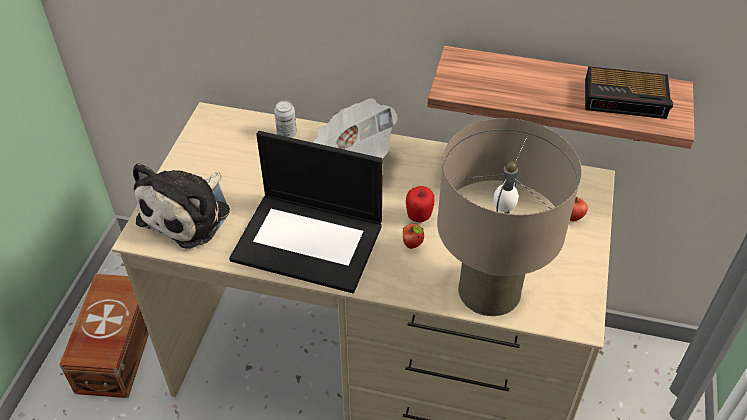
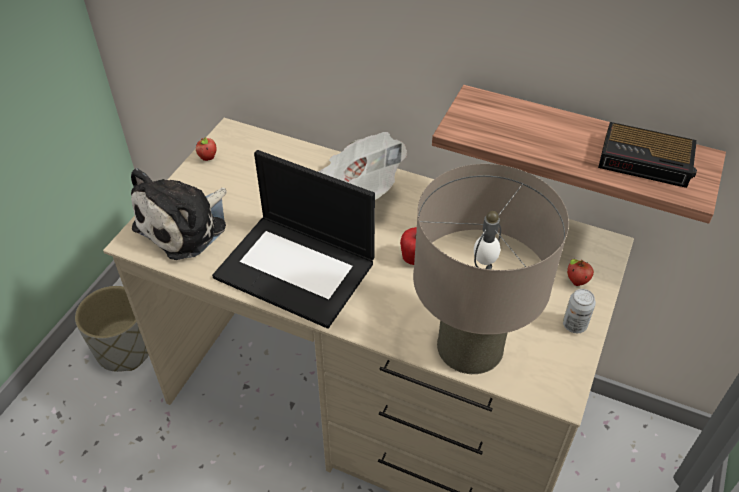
camera: 10 degrees right, 0 degrees up
brown storage box [59,274,149,398] -> grey planter [75,286,149,372]
can [274,101,297,138] -> can moved to [563,289,596,333]
apple [403,224,424,249] -> apple moved to [196,137,217,161]

